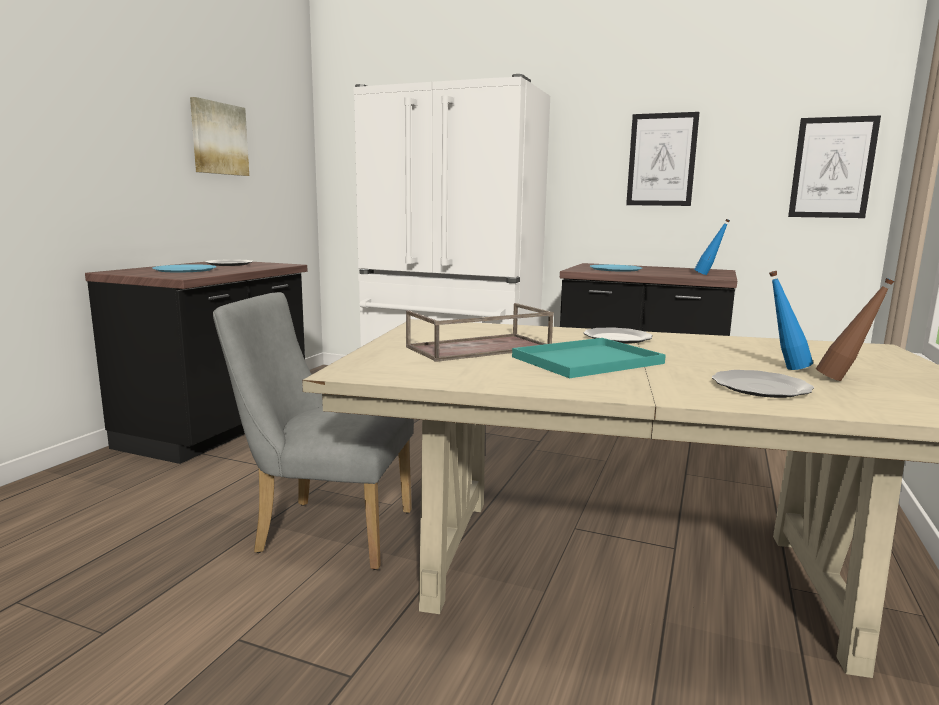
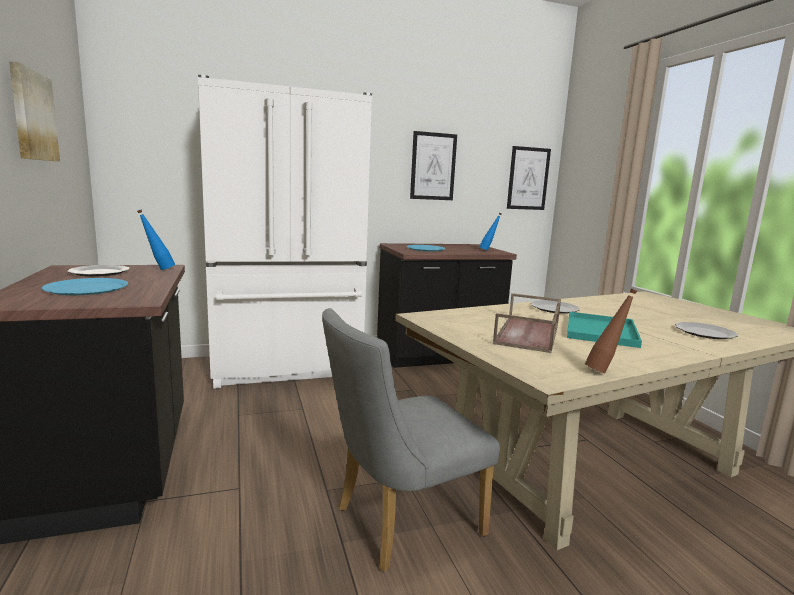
camera: 40 degrees left, 0 degrees up
blue bottle [769,271,813,370] -> blue bottle moved to [137,209,175,270]
brown bottle [816,278,895,381] -> brown bottle moved to [585,289,637,373]

